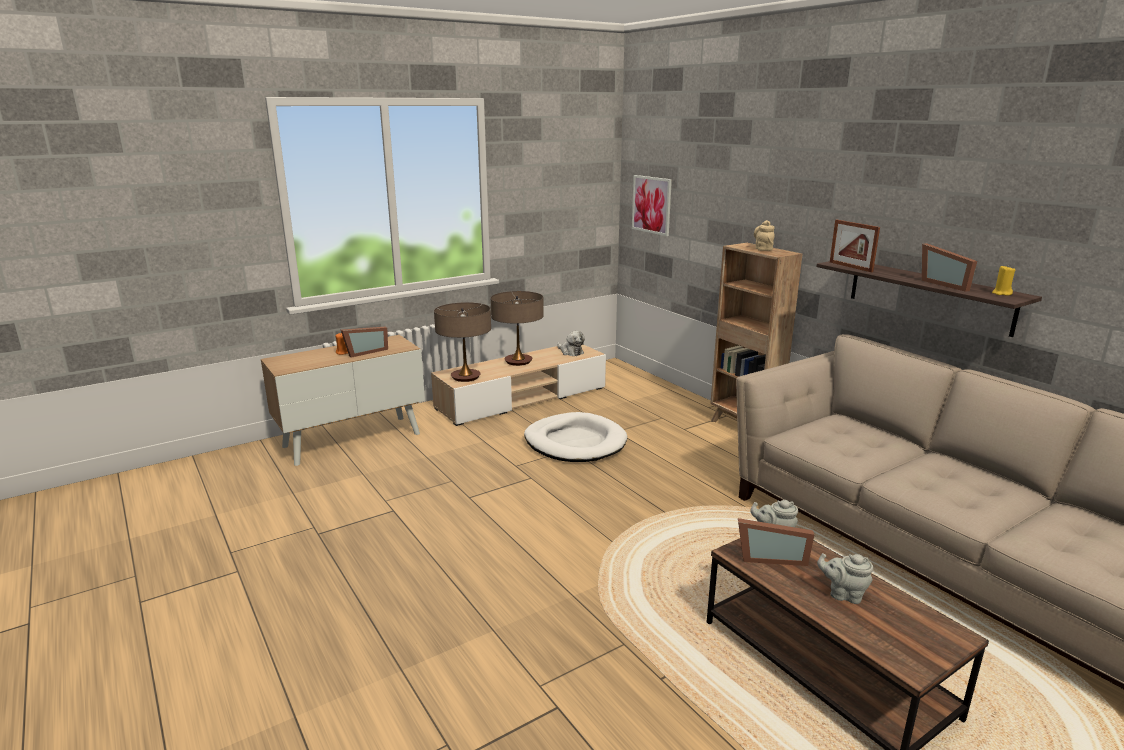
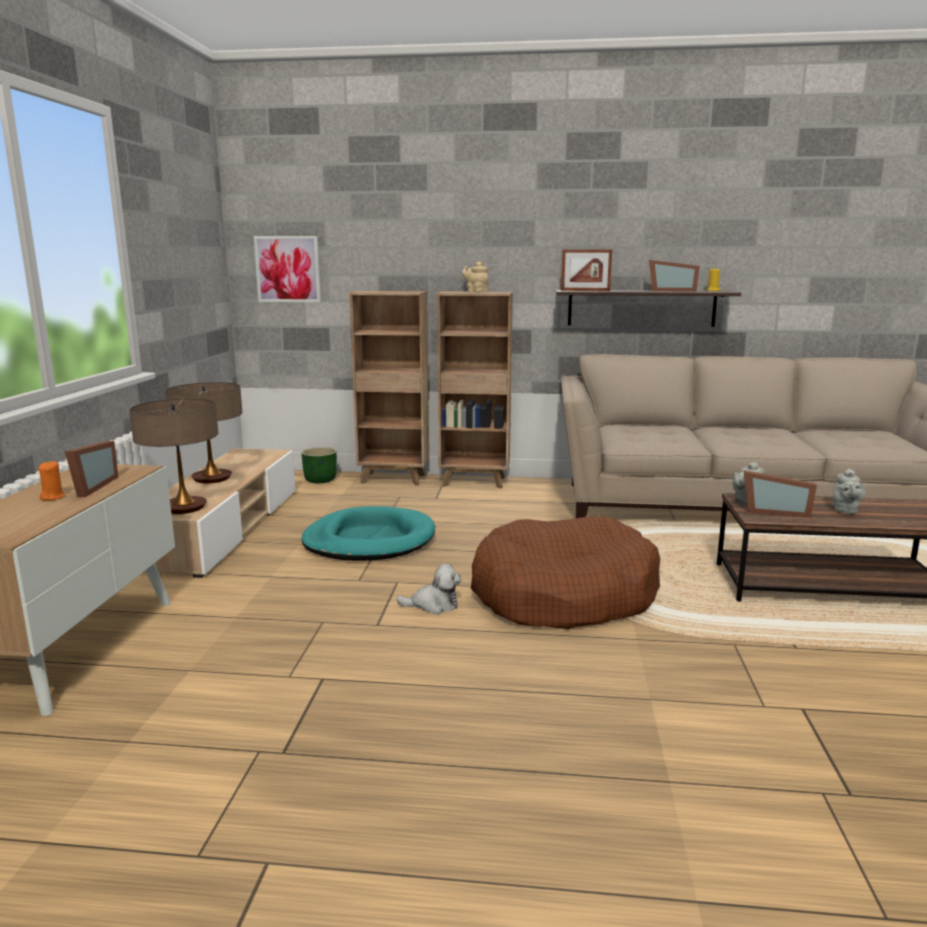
camera: 50 degrees left, 5 degrees down
white dog bed [524,412,627,462] -> turquoise dog bed [301,506,435,561]
plush toy [557,331,585,356] -> plush toy moved to [397,564,462,614]
picture frame [738,518,814,566] -> picture frame turned 60 degrees clockwise [744,470,817,518]
grey teapot [817,553,873,604] -> grey teapot turned 45 degrees counterclockwise [832,468,866,514]
none -> green planter [301,447,337,483]
none -> brown bookcase [349,291,429,486]
none -> brown dog bed [471,516,660,629]

